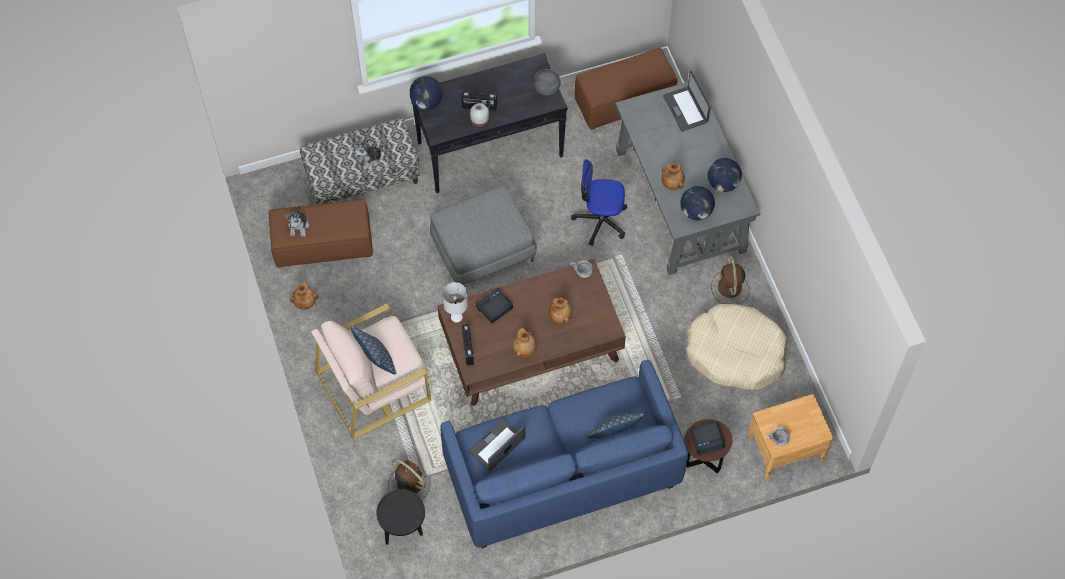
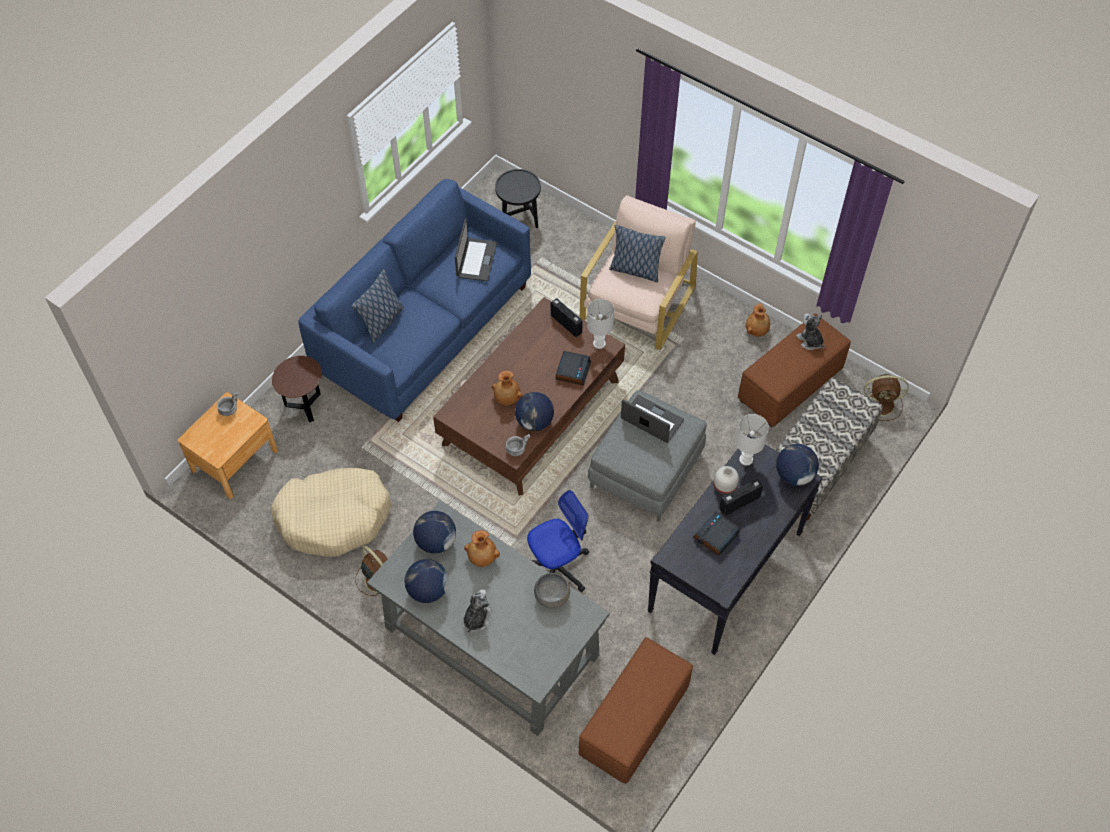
camera: 145 degrees right, 5 degrees down
plush toy [355,138,384,170] -> plush toy moved to [463,589,491,633]
brown fan [388,459,431,501] -> brown fan moved to [864,374,909,421]
brown vase [513,328,537,357] -> none
grey bowl [533,69,561,95] -> grey bowl moved to [534,573,570,608]
laptop [663,71,710,132] -> laptop moved to [621,395,684,443]
alarm clock [690,421,725,455] -> alarm clock moved to [693,512,740,556]
none -> globe [515,392,554,431]
none -> white table lamp [736,414,769,466]

